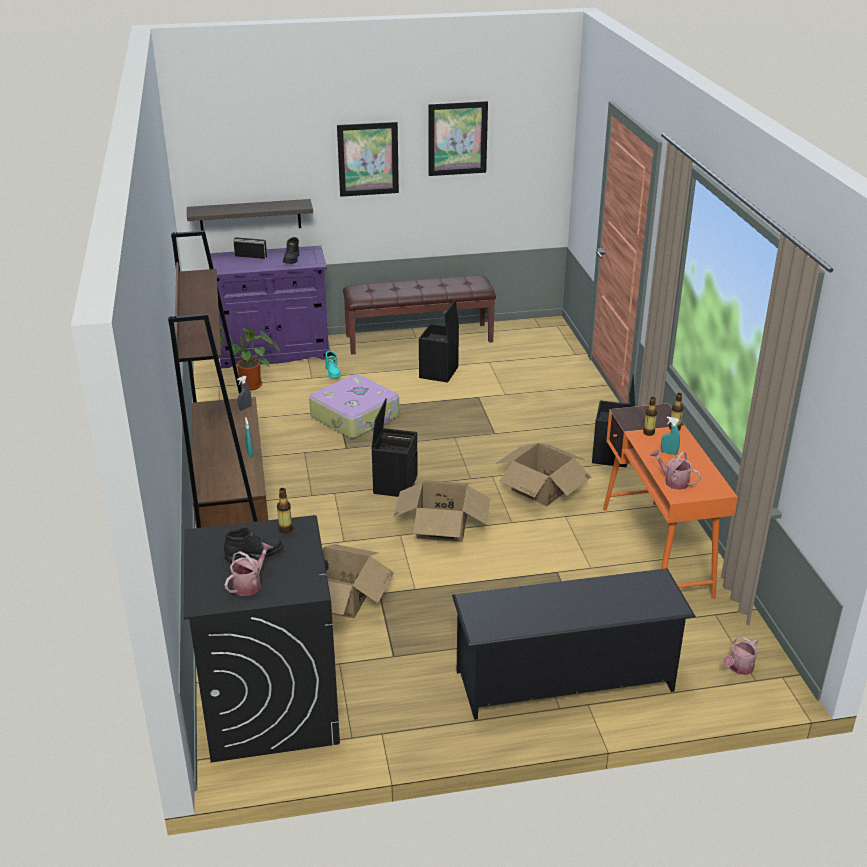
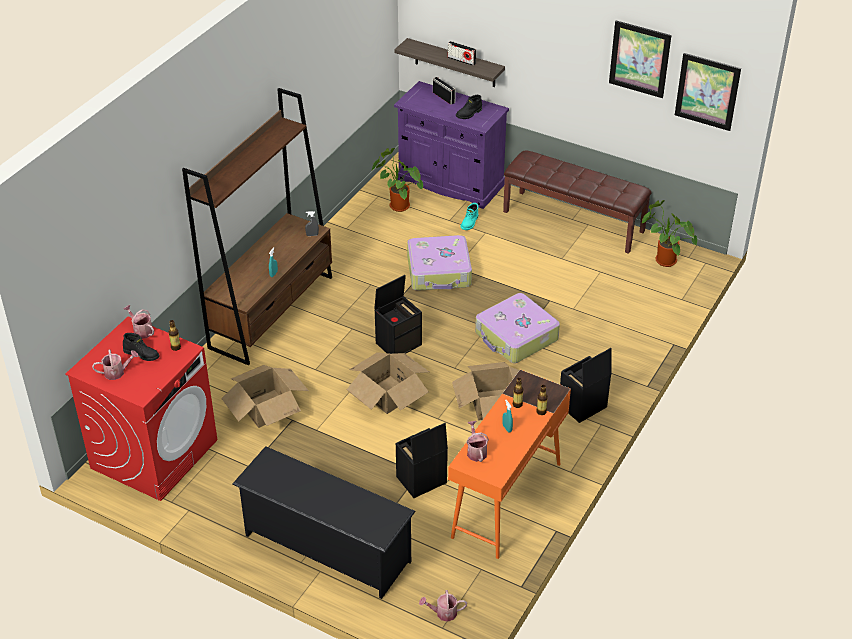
camera: 40 degrees right, 10 degrees up
black washing machine [184,515,340,763] -> red washing machine [66,316,217,501]
picture [337,122,399,197] -> picture moved to [675,53,741,131]
black storage box [419,300,459,383] -> black storage box moved to [396,423,448,498]
none -> watering can [123,305,154,339]
none -> radio [448,41,476,66]
none -> suitcase [475,293,560,363]
none -> potted plant [642,200,697,267]

